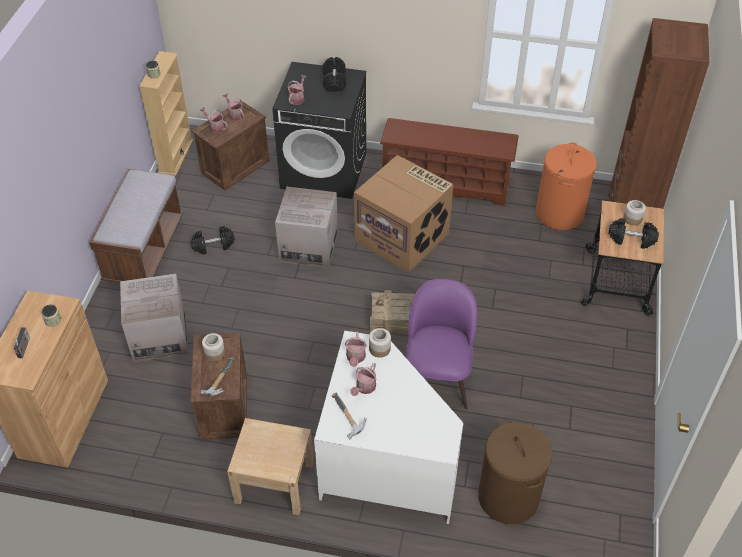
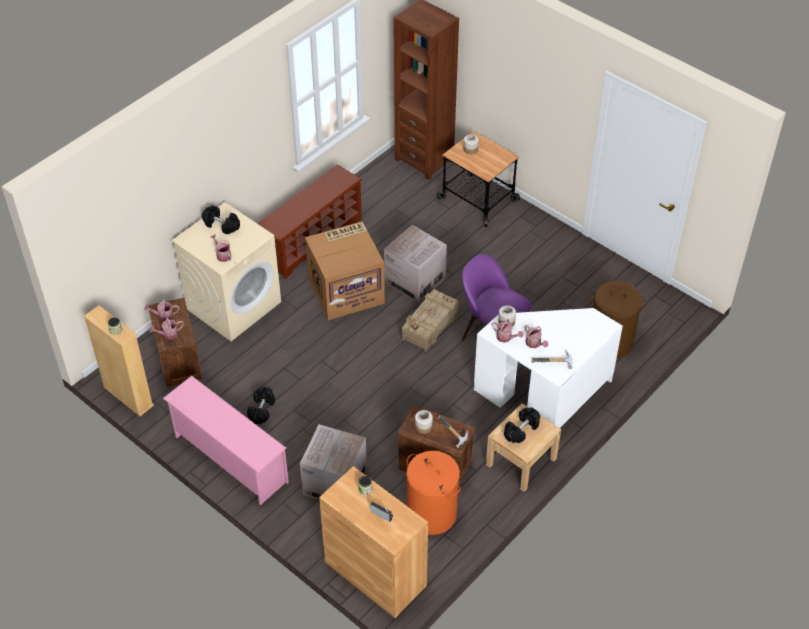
camera: 60 degrees left, 0 degrees up
brown bench [89,169,183,283] -> pink shoe rack [163,376,289,505]
black washing machine [272,62,366,199] -> beige washing machine [172,202,281,341]
cardboard box [275,187,338,268] -> cardboard box moved to [384,225,447,303]
orange laundry basket [536,142,597,230] -> orange laundry basket moved to [406,451,461,535]
black dumbbell [608,218,659,249] -> black dumbbell moved to [504,407,540,443]

